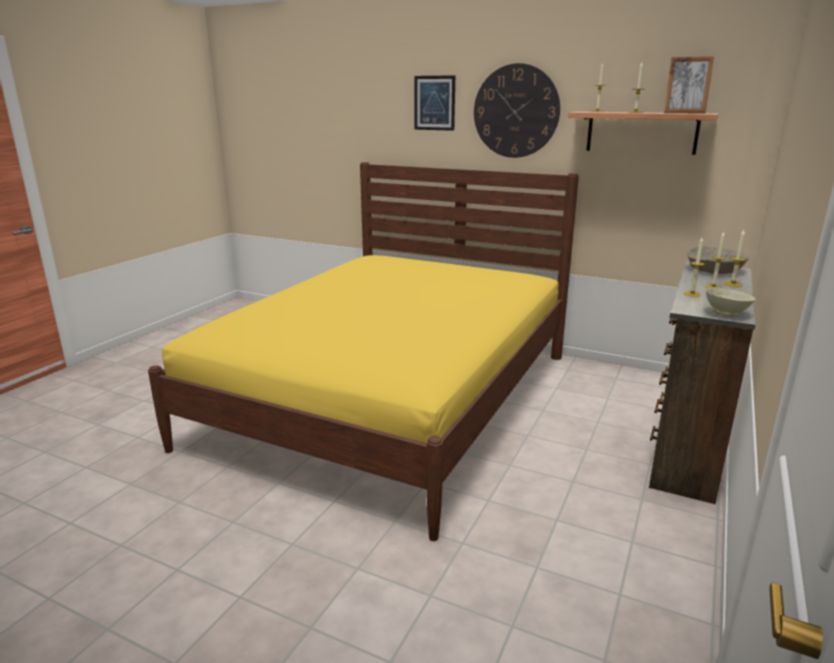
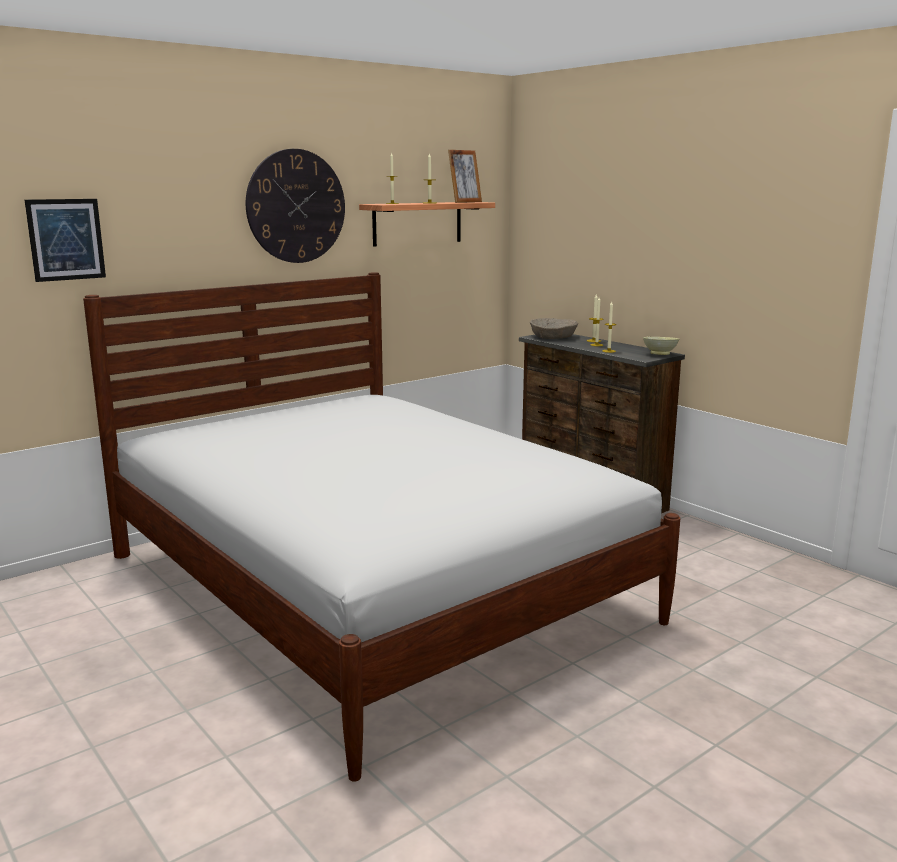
camera: 65 degrees left, 5 degrees down
yellow bed [148,162,579,541] -> white bed [83,272,680,782]
picture [414,75,455,131] -> picture moved to [25,199,106,282]

